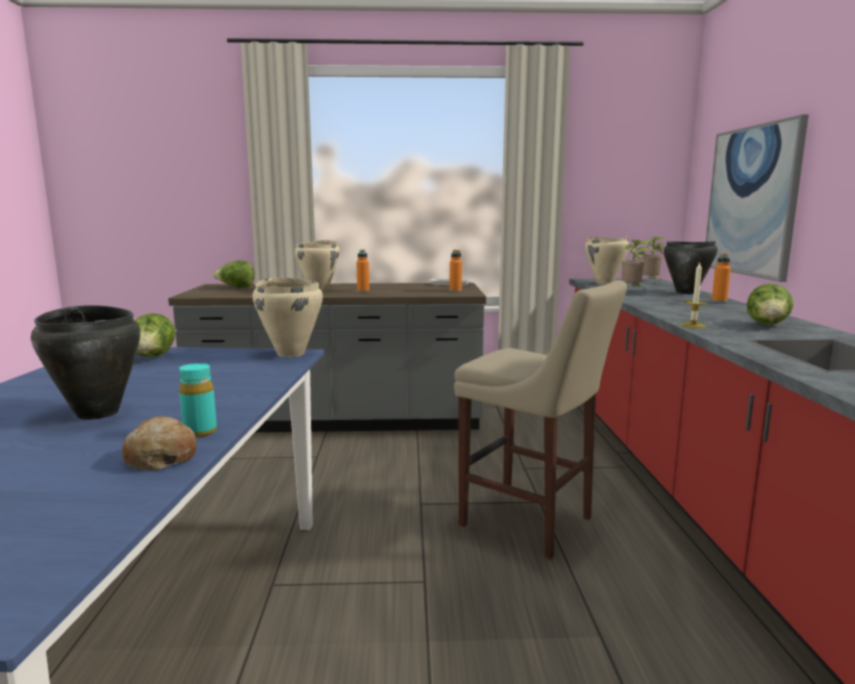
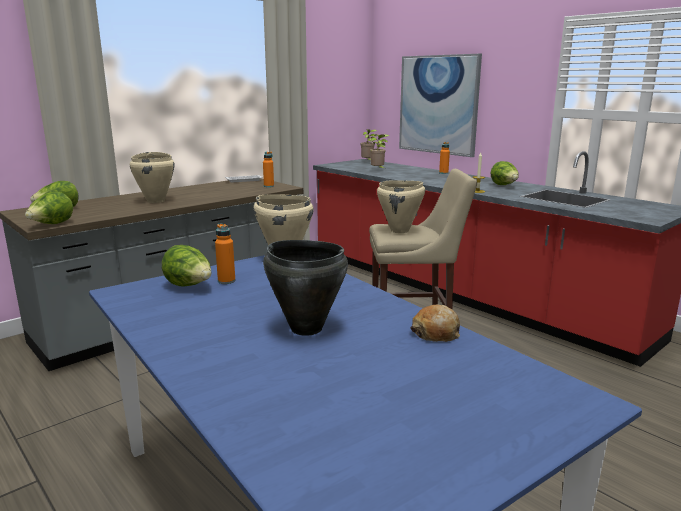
camera: 40 degrees left, 5 degrees up
turquoise bottle [179,363,217,437] -> none
orange bottle [356,250,369,292] -> orange bottle moved to [215,224,235,284]
beige cooking pot [585,237,629,284] -> beige cooking pot moved to [377,180,425,233]
black cooking pot [664,241,718,294] -> none
none -> lettuce [25,192,73,224]

